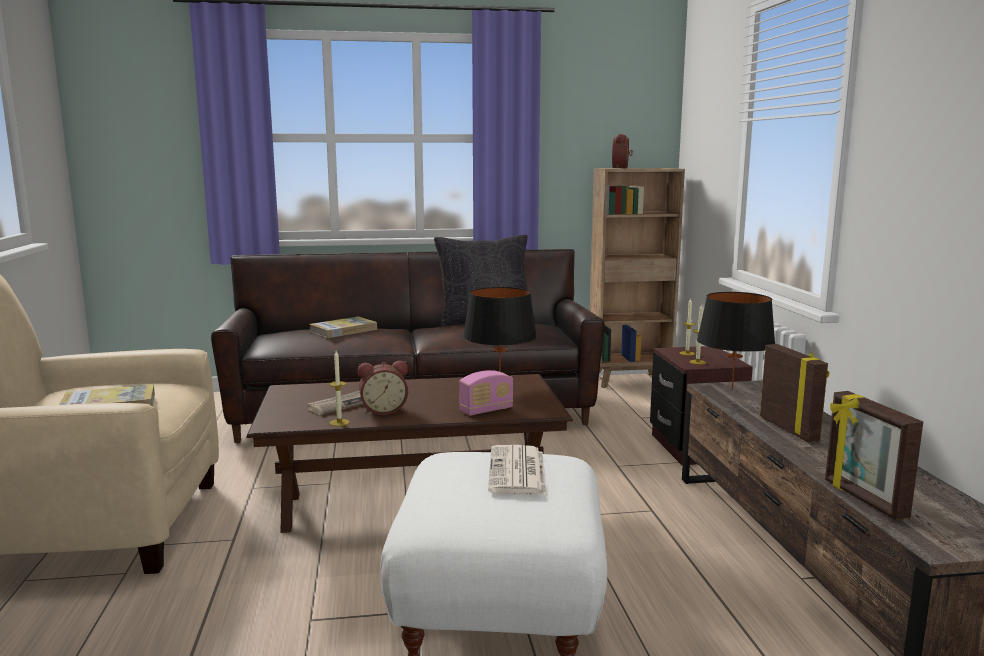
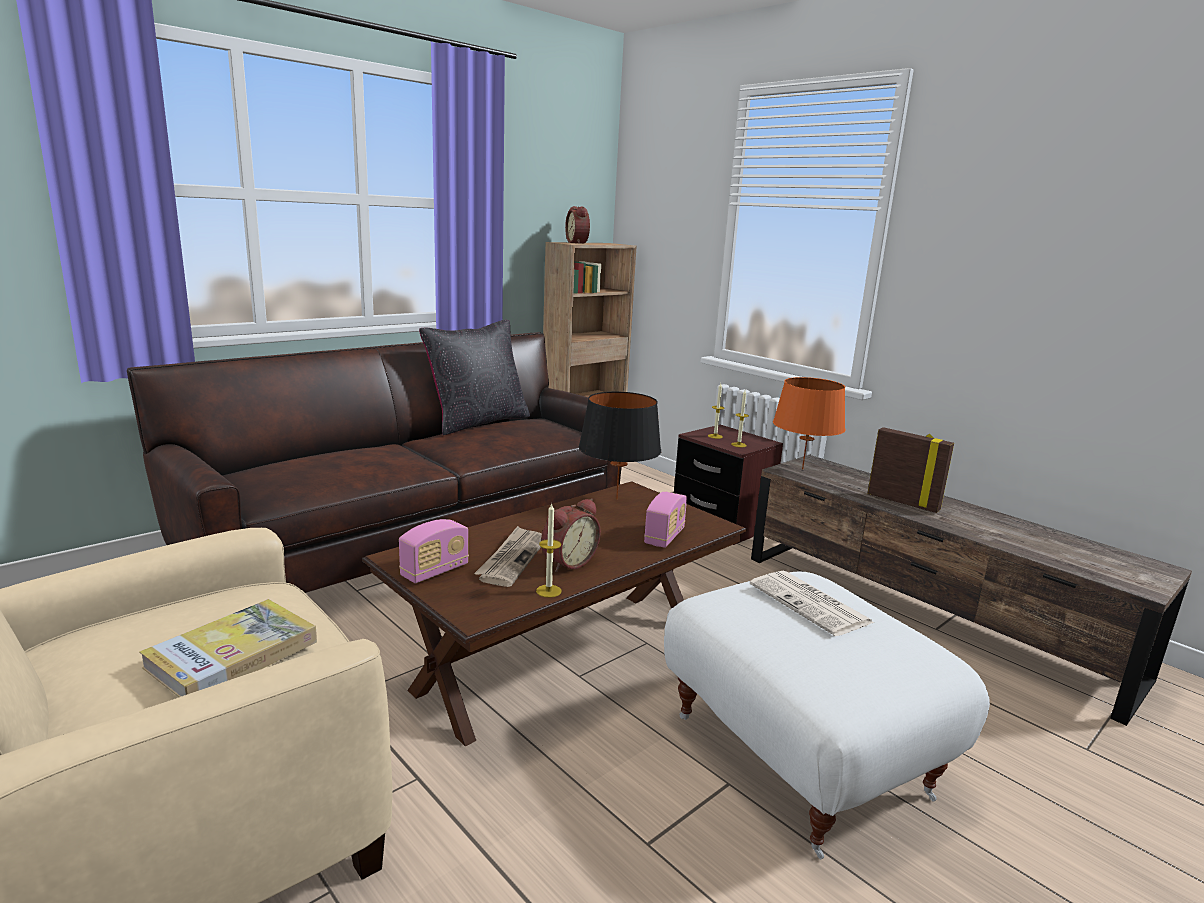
camera: 35 degrees left, 5 degrees up
book [309,316,377,338] -> none
black table lamp [697,292,775,390] -> orange table lamp [773,377,845,470]
picture frame [825,391,923,520] -> none
none -> radio [399,519,469,583]

